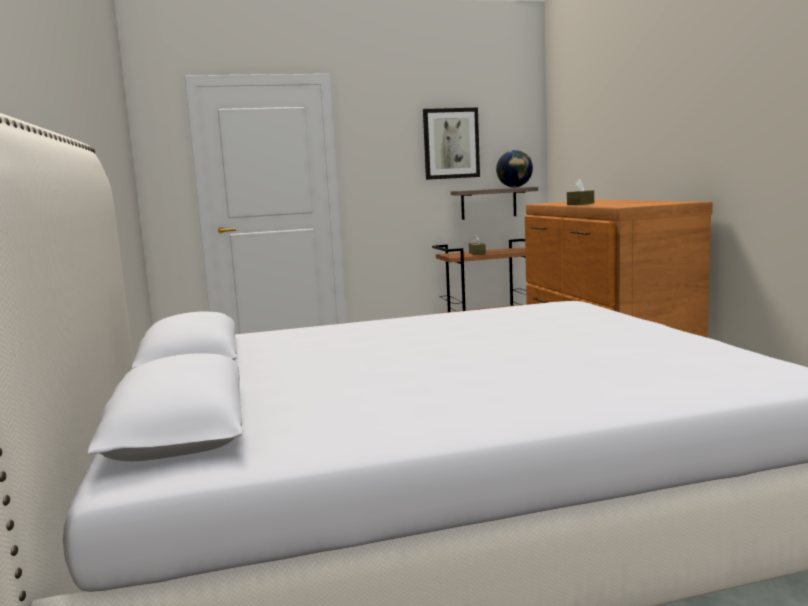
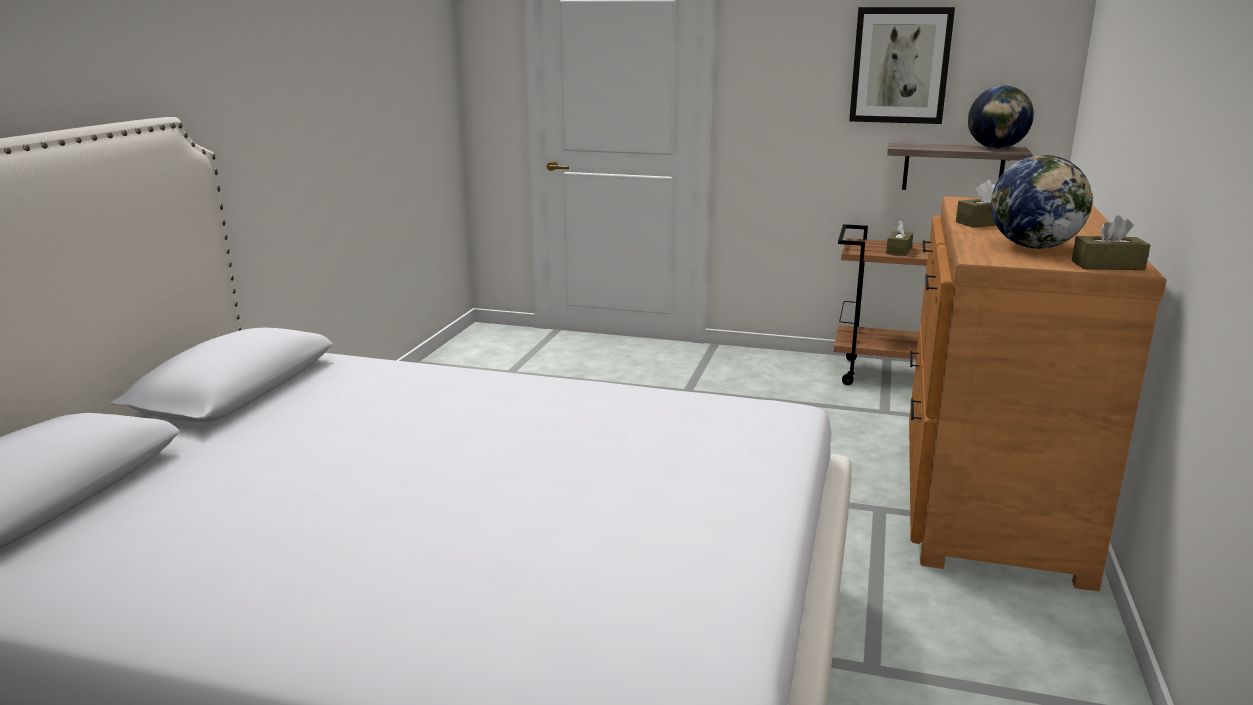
camera: 30 degrees right, 10 degrees up
none -> globe [991,155,1093,249]
none -> brown tissue box [1071,215,1150,270]

